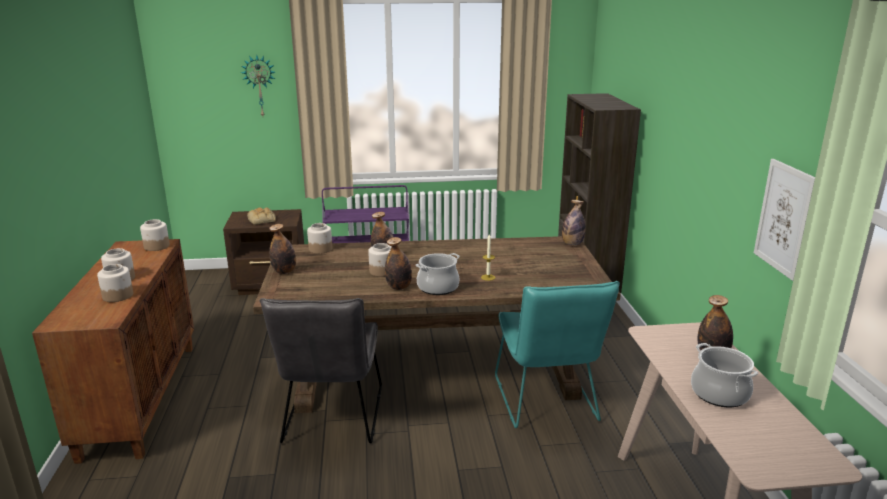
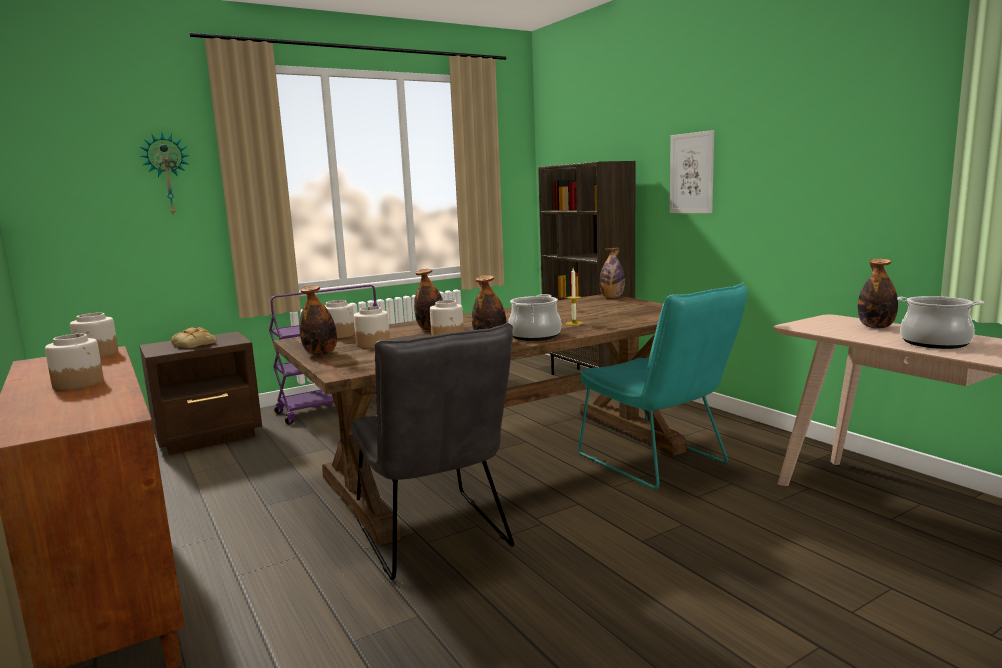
camera: 25 degrees left, 10 degrees down
jar [97,264,133,302] -> jar moved to [354,307,390,348]
picture [754,159,815,281] -> picture moved to [670,130,714,214]

